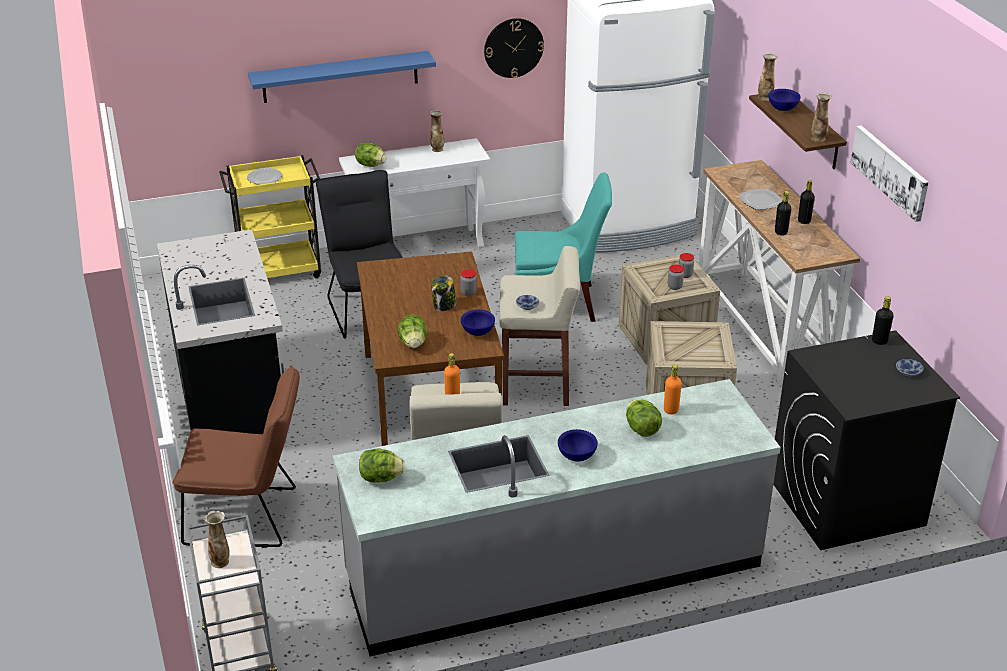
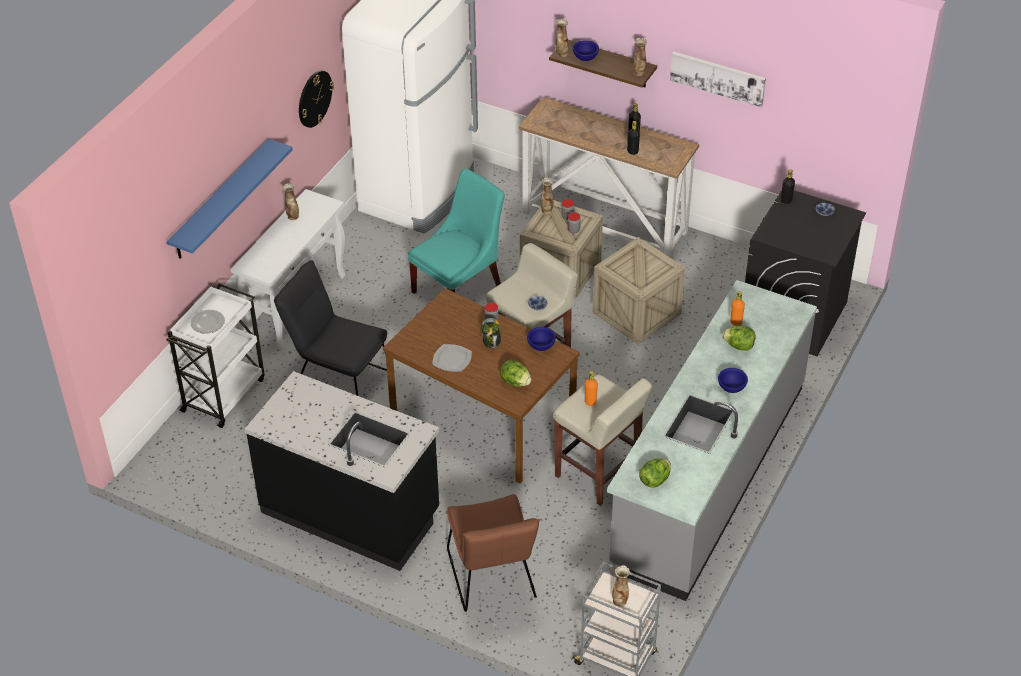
camera: 45 degrees left, 10 degrees up
brown chair [172,366,300,548] -> brown chair turned 120 degrees clockwise [447,494,540,612]
yellow cart [219,155,321,278] -> white cart [166,283,265,428]
lettuce [355,143,386,167] -> none
plate [739,188,783,210] -> plate moved to [432,344,472,372]
none -> vase [540,178,554,214]

